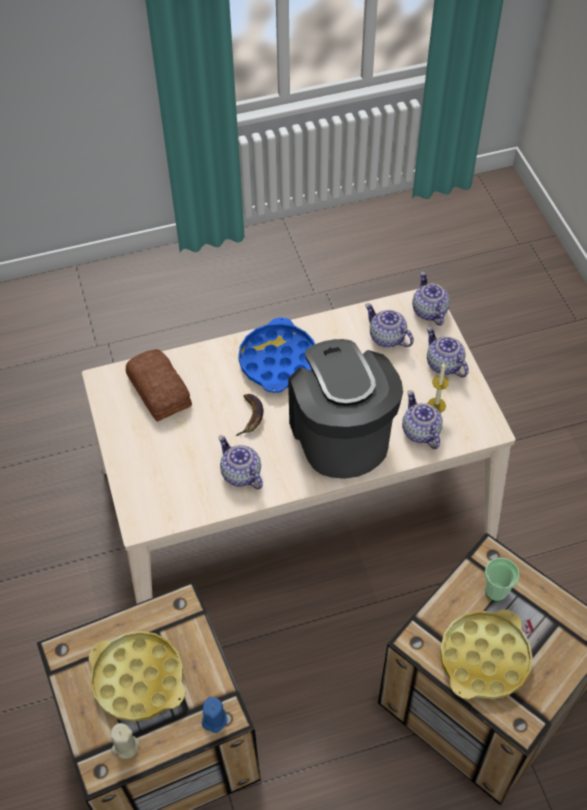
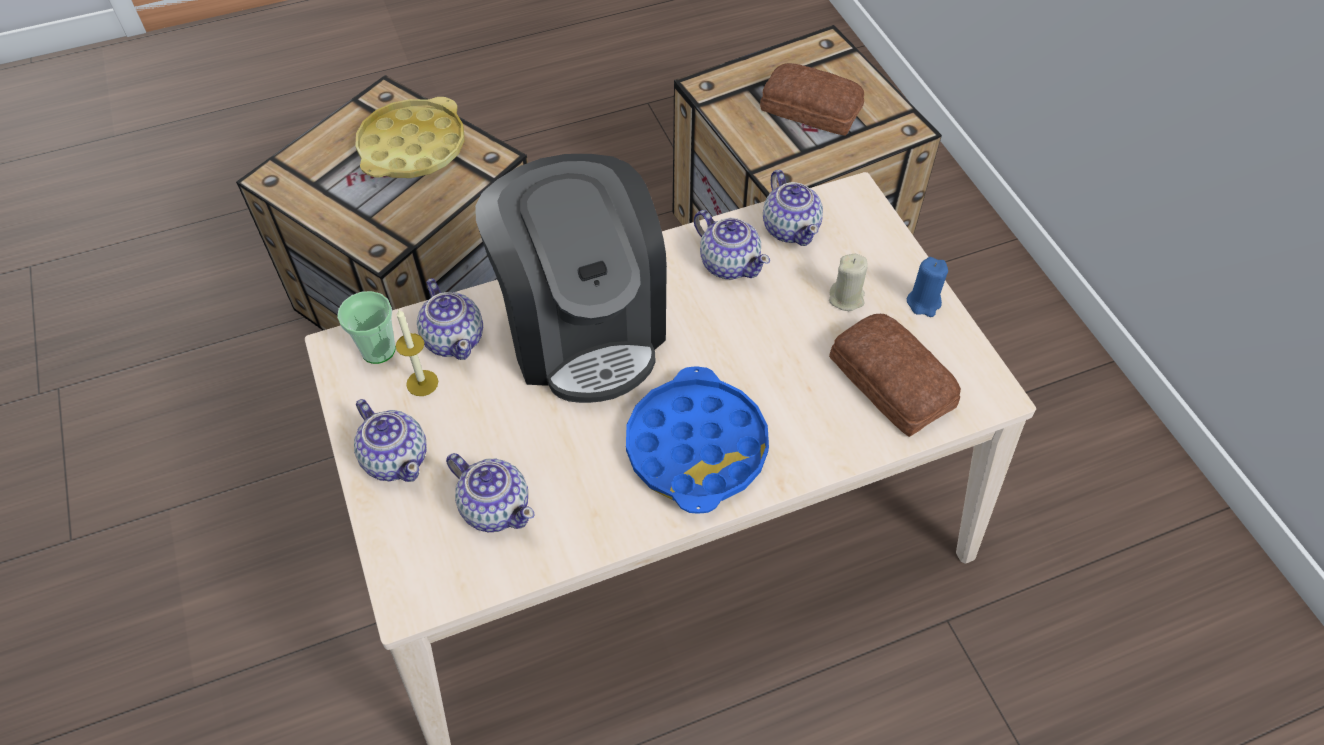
camera: 175 degrees right, 0 degrees up
yellow tray [89,631,186,722] -> bread [760,63,864,135]
beige candle [110,723,139,759] -> beige candle moved to [829,254,868,311]
blue candle [202,697,228,733] -> blue candle moved to [907,257,948,317]
banana [235,394,264,436] -> none
teapot [412,272,450,326] -> teapot moved to [763,170,823,246]
cup [485,558,519,601] -> cup moved to [337,291,396,364]

